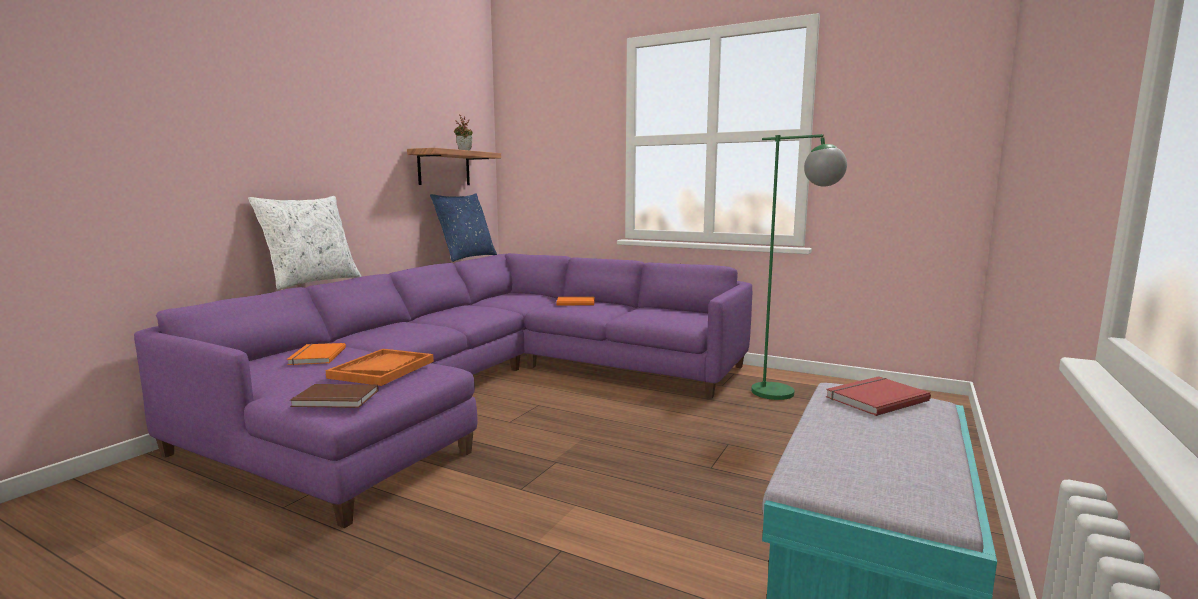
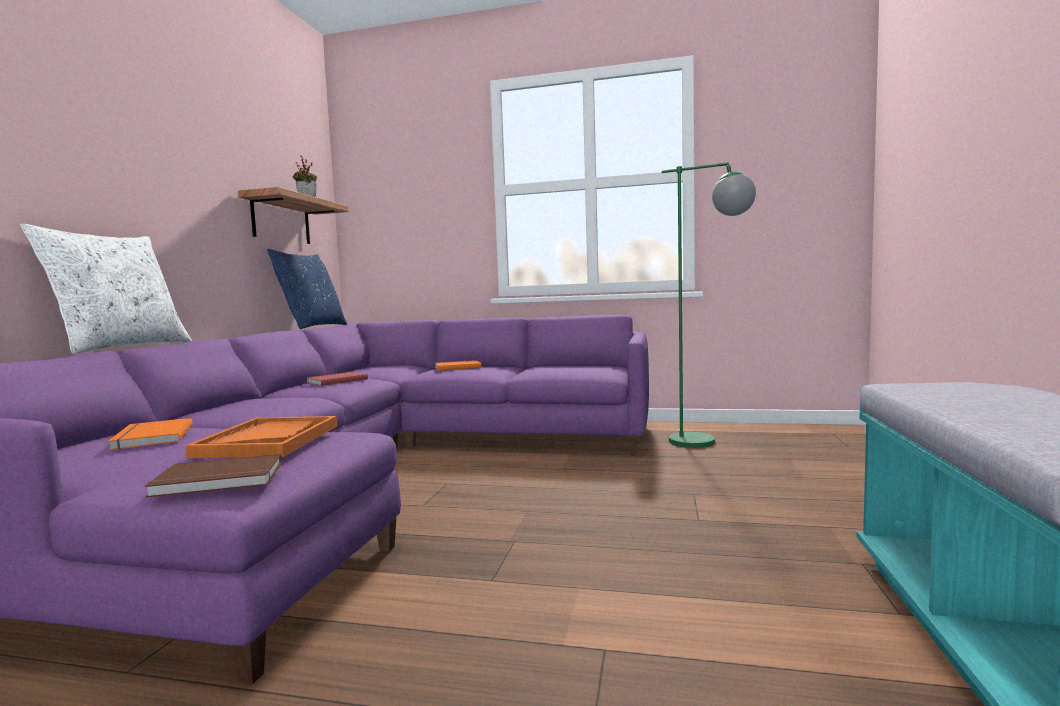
camera: 15 degrees left, 5 degrees down
red book [826,376,931,416] -> red book moved to [306,372,368,386]

